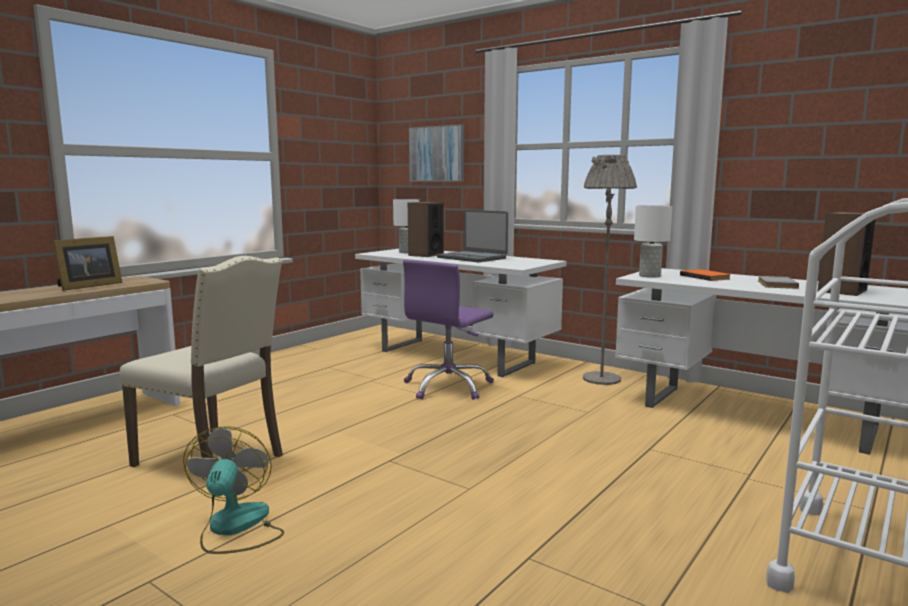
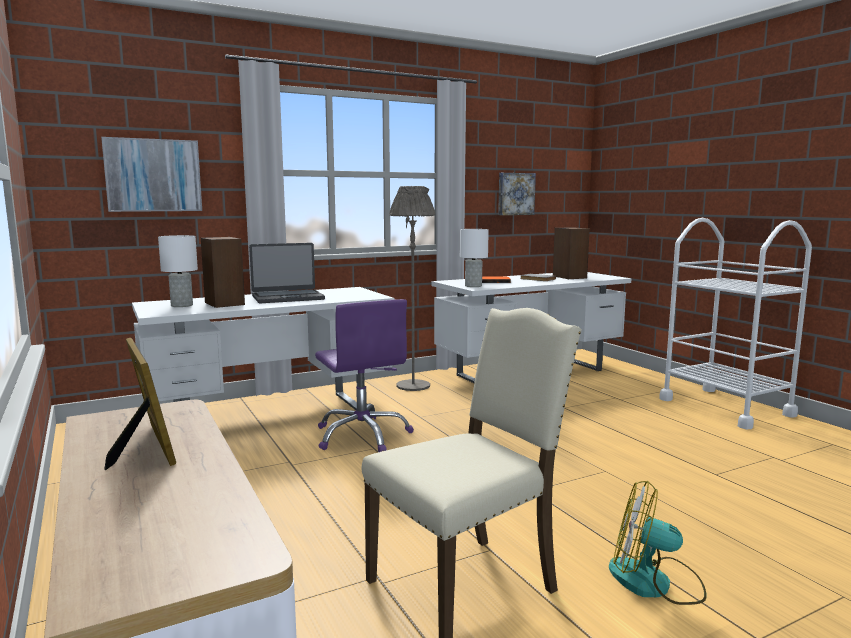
camera: 65 degrees left, 0 degrees up
none -> picture [498,173,536,215]

